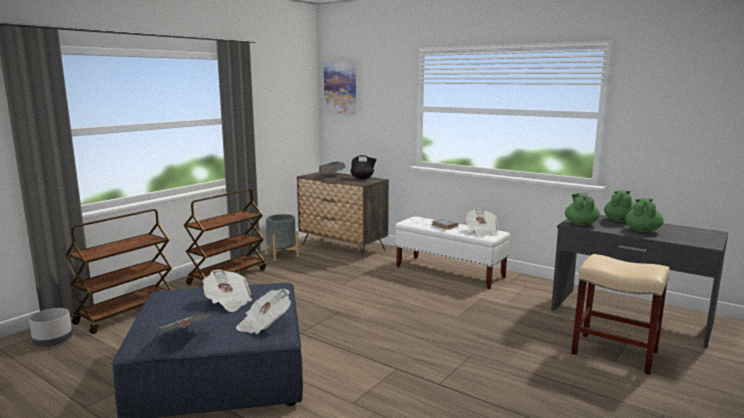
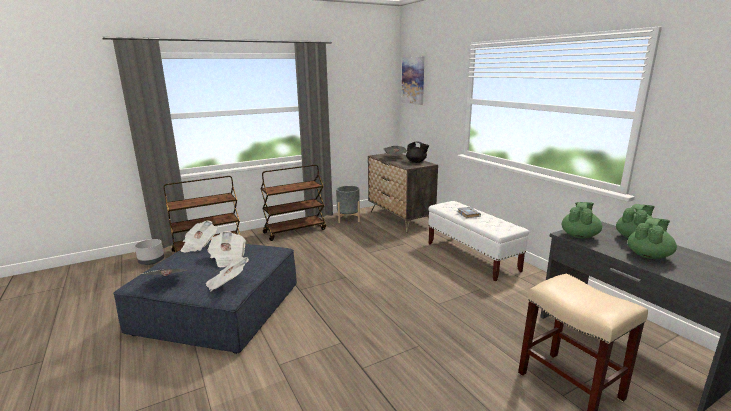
camera: 25 degrees right, 5 degrees up
newspaper [465,208,498,236] -> newspaper moved to [181,221,217,252]

